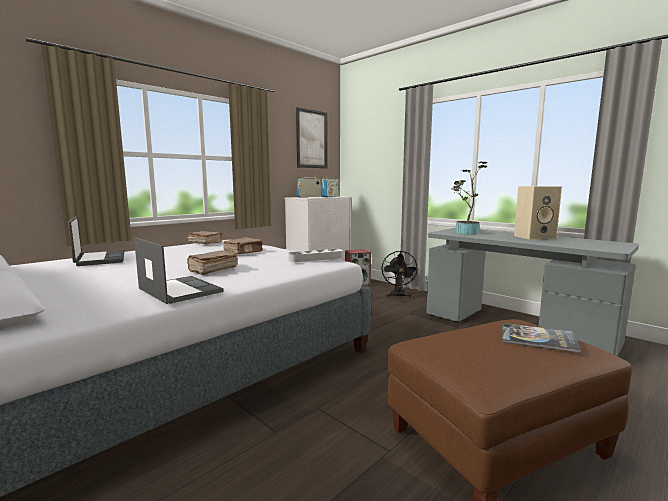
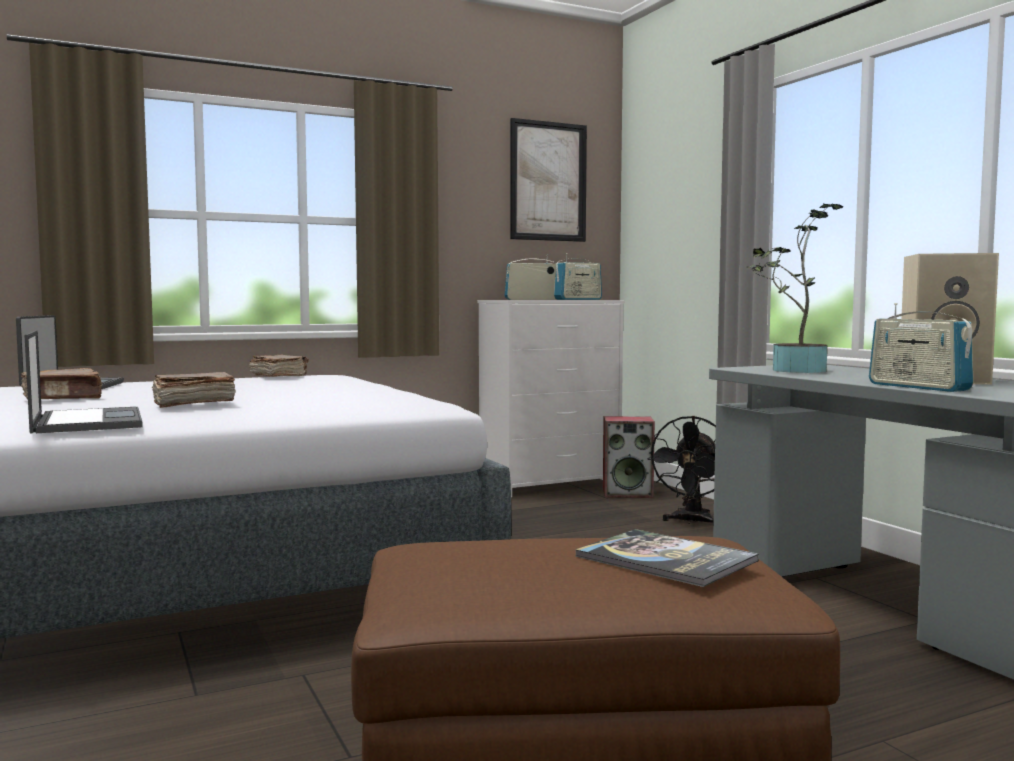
camera: 20 degrees right, 5 degrees down
brown book [223,237,263,254] -> brown book moved to [21,368,103,400]
grey tray [289,249,343,262] -> none
none -> radio [869,303,973,392]

